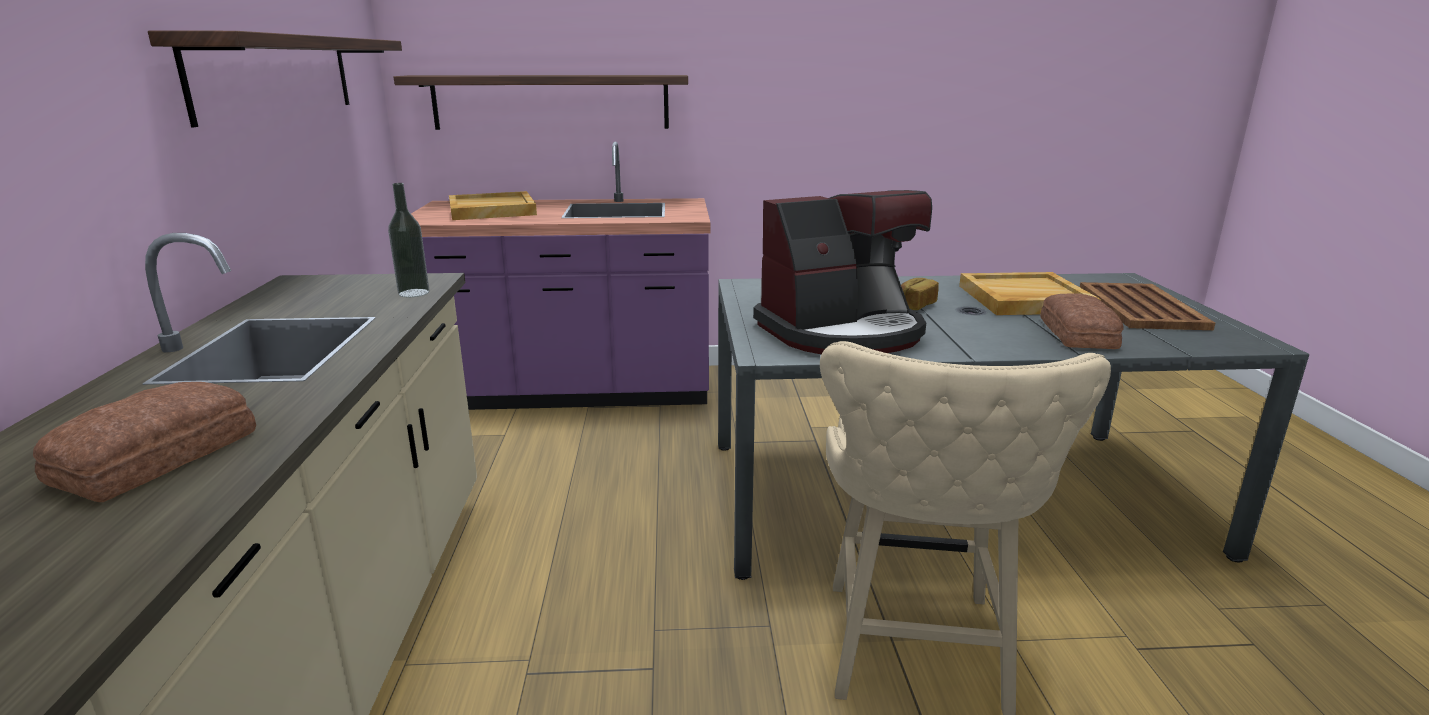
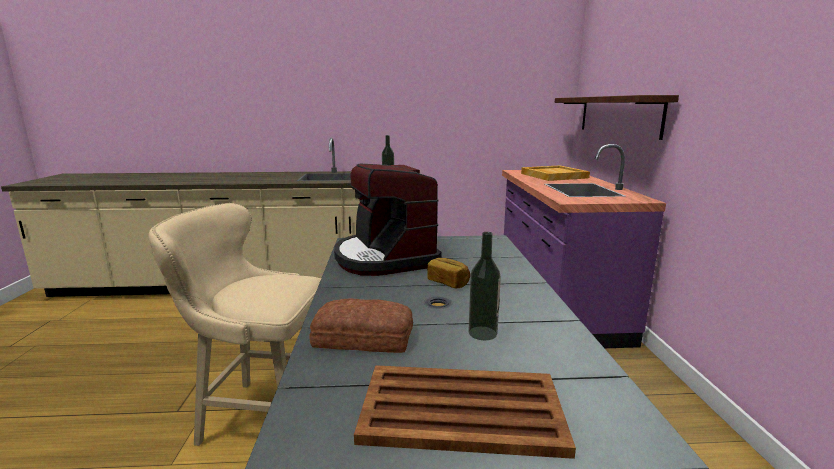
camera: 90 degrees right, 5 degrees down
bread [33,382,256,502] -> none
shelf [148,30,402,127] -> none
beige tray [959,272,1101,315] -> bottle [469,232,501,340]

